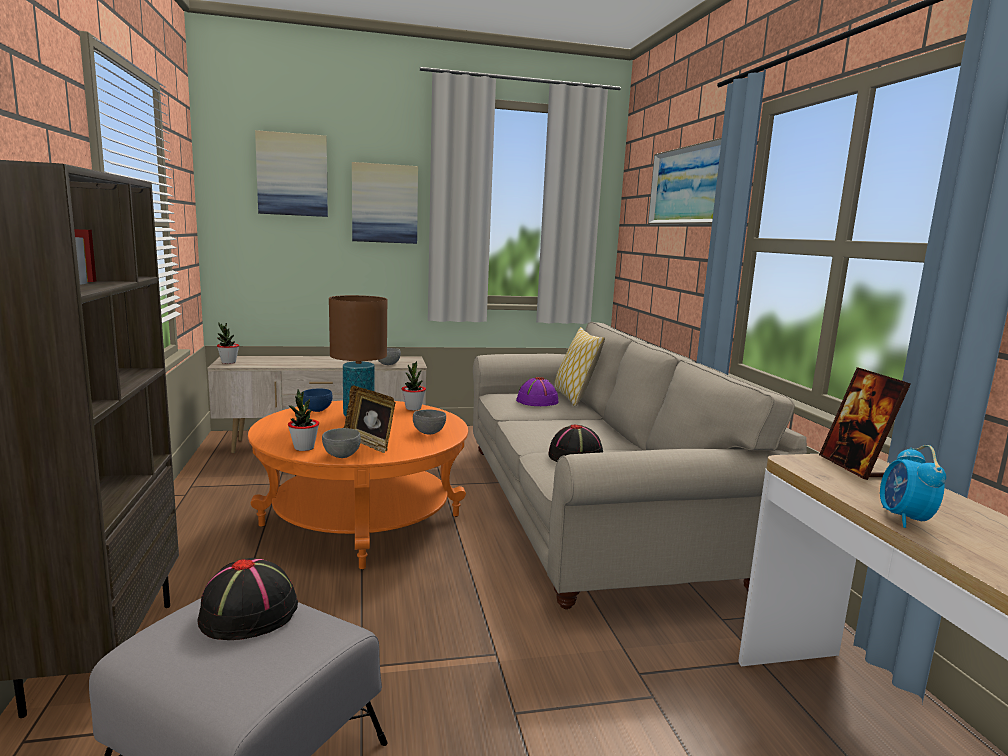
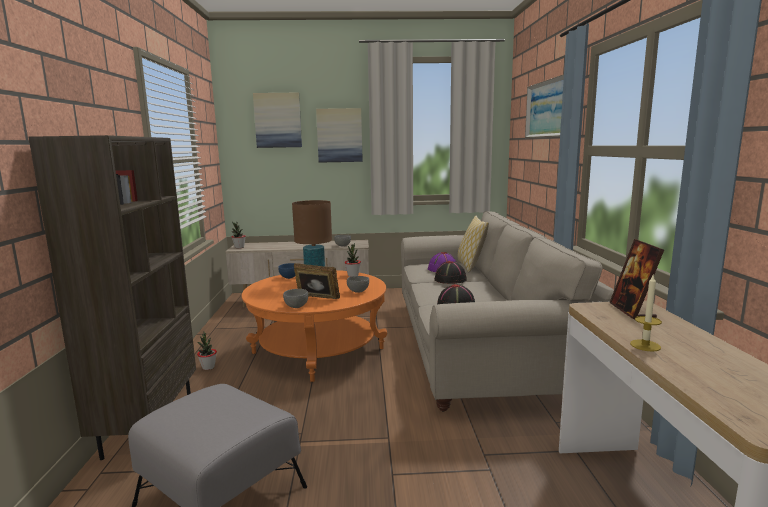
camera: 10 degrees right, 0 degrees up
black hat [198,557,298,640] -> black hat moved to [435,261,467,284]
potted plant [288,389,319,451] -> potted plant moved to [197,332,217,370]
picture frame [344,386,395,453] -> picture frame turned 150 degrees clockwise [294,263,340,299]
alarm clock [880,445,946,528] -> candle [630,275,662,351]

